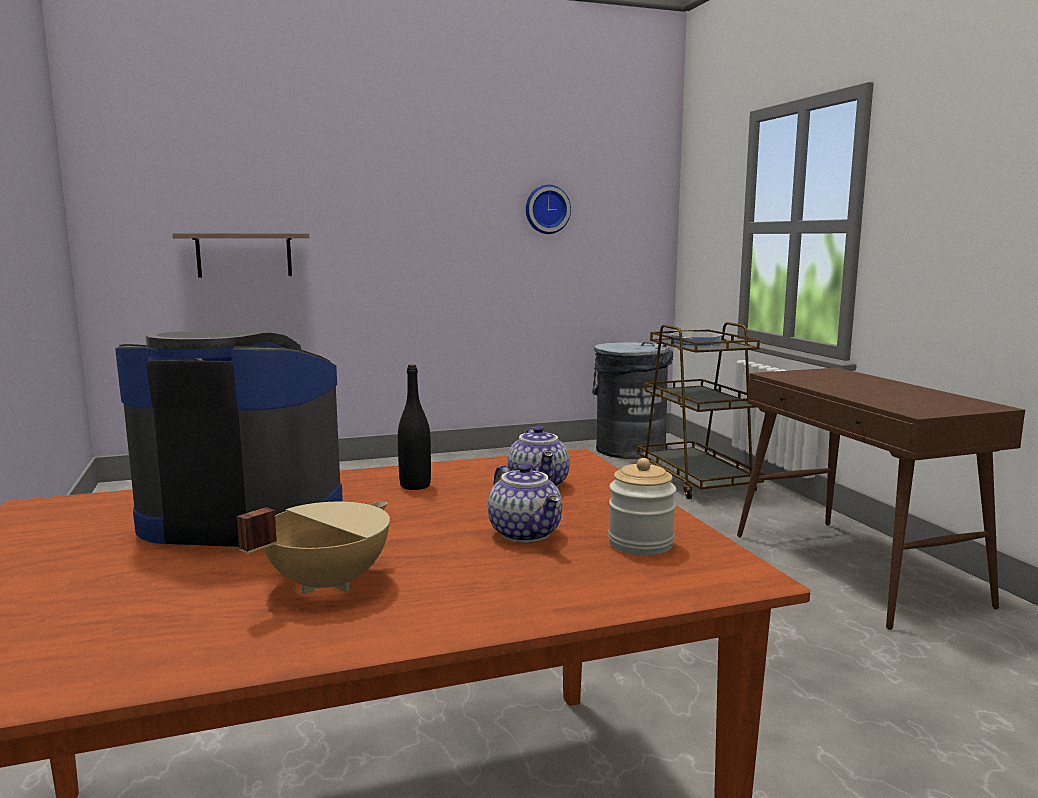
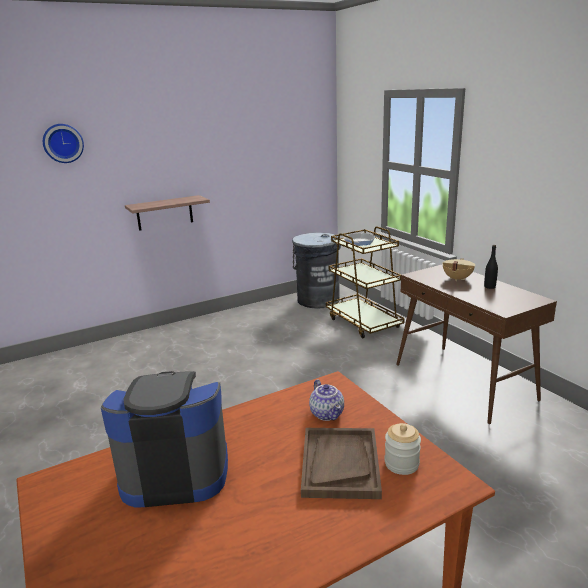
camera: 10 degrees left, 10 degrees up
shelf [173,233,309,278] -> shelf moved to [125,195,210,231]
beige cooking pot [237,501,390,594] -> beige cooking pot moved to [443,258,475,281]
black bottle [398,364,431,490] -> black bottle moved to [484,245,498,289]
teapot [488,463,562,543] -> brown tray [301,428,382,499]
wall clock [526,185,571,234] -> wall clock moved to [43,124,84,163]

